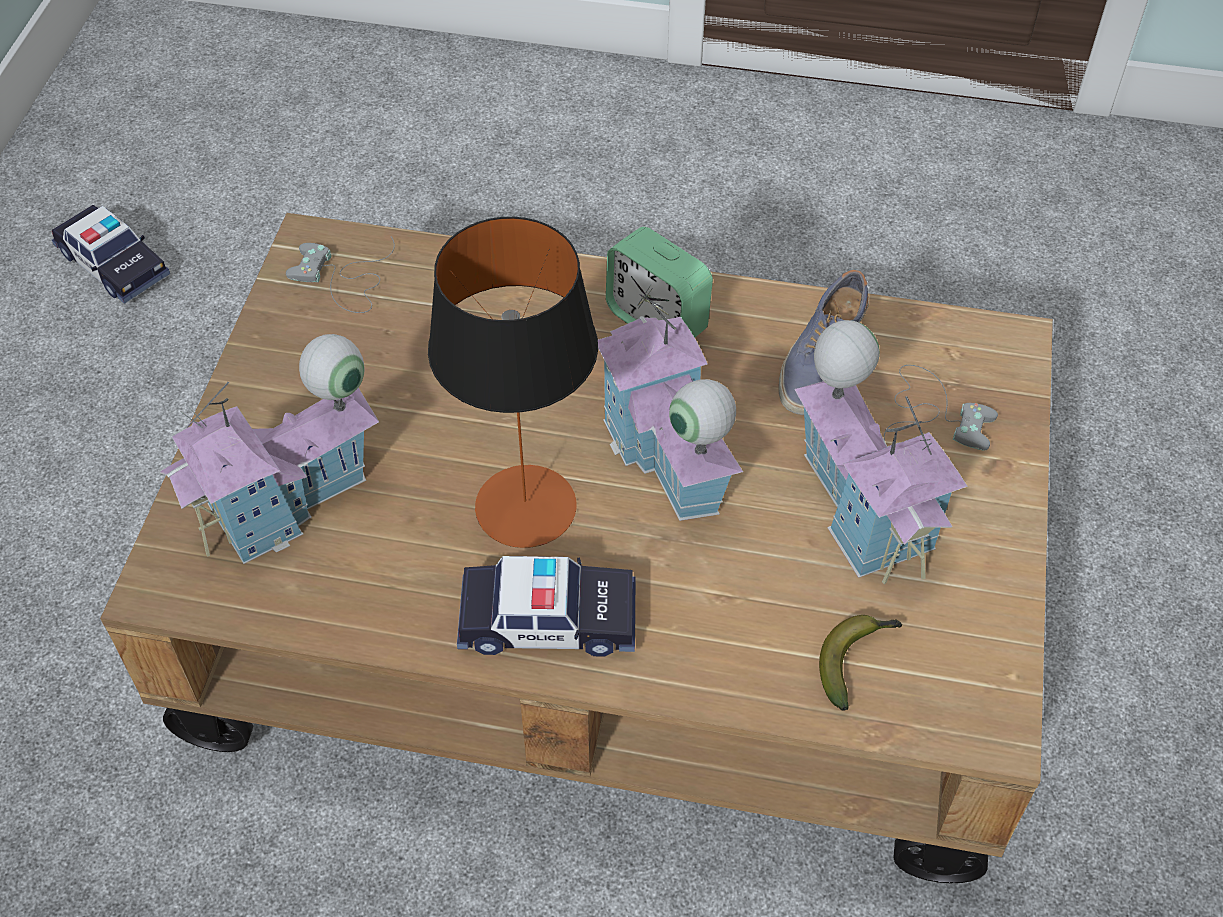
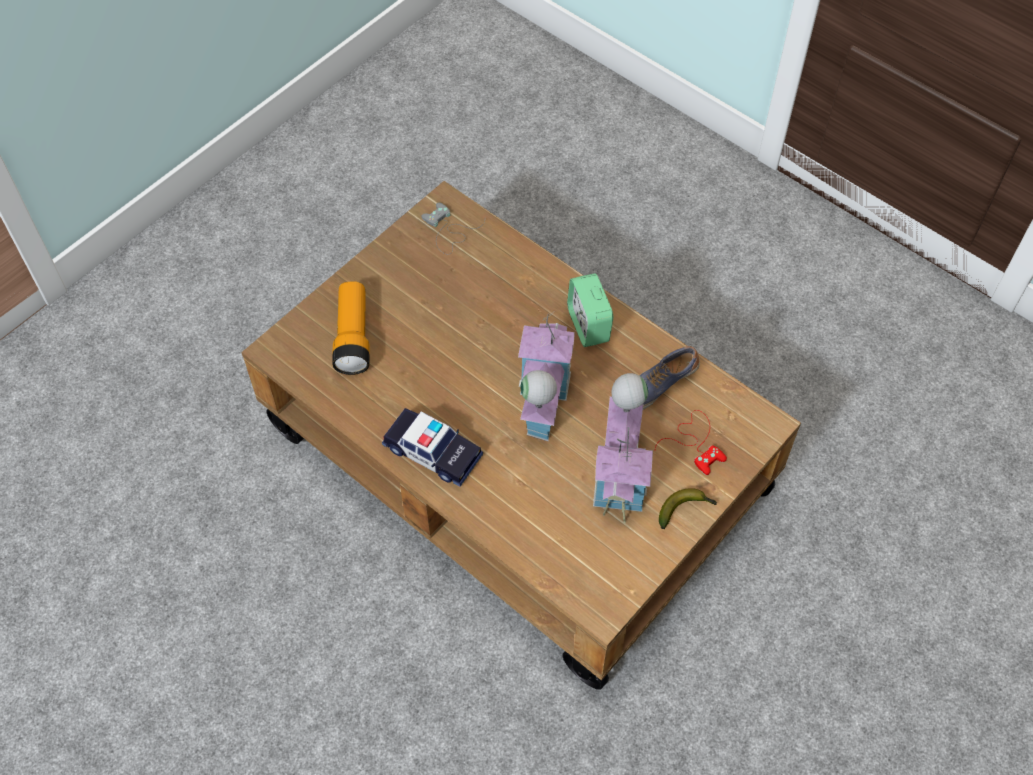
camera: 30 degrees right, 5 degrees up
toy car [52,205,170,304] -> none
toy house [160,334,379,564] -> flashlight [332,281,370,375]
table lamp [428,217,598,548] -> none
banana [819,615,902,710] -> banana moved to [659,488,717,529]
grey game controller [884,365,998,451] -> red game controller [655,410,727,475]

